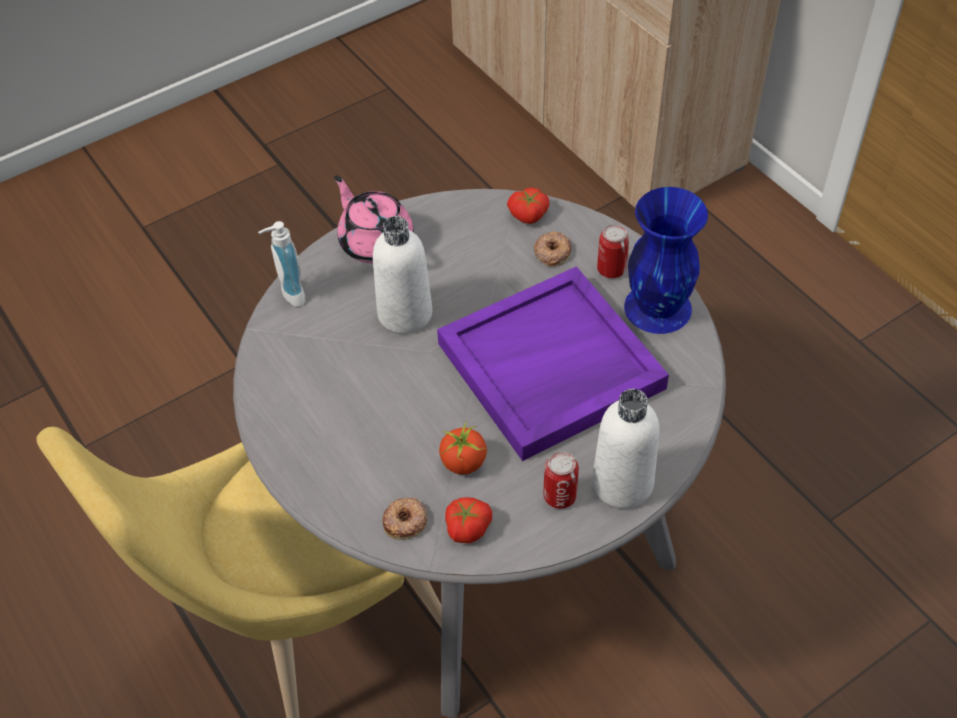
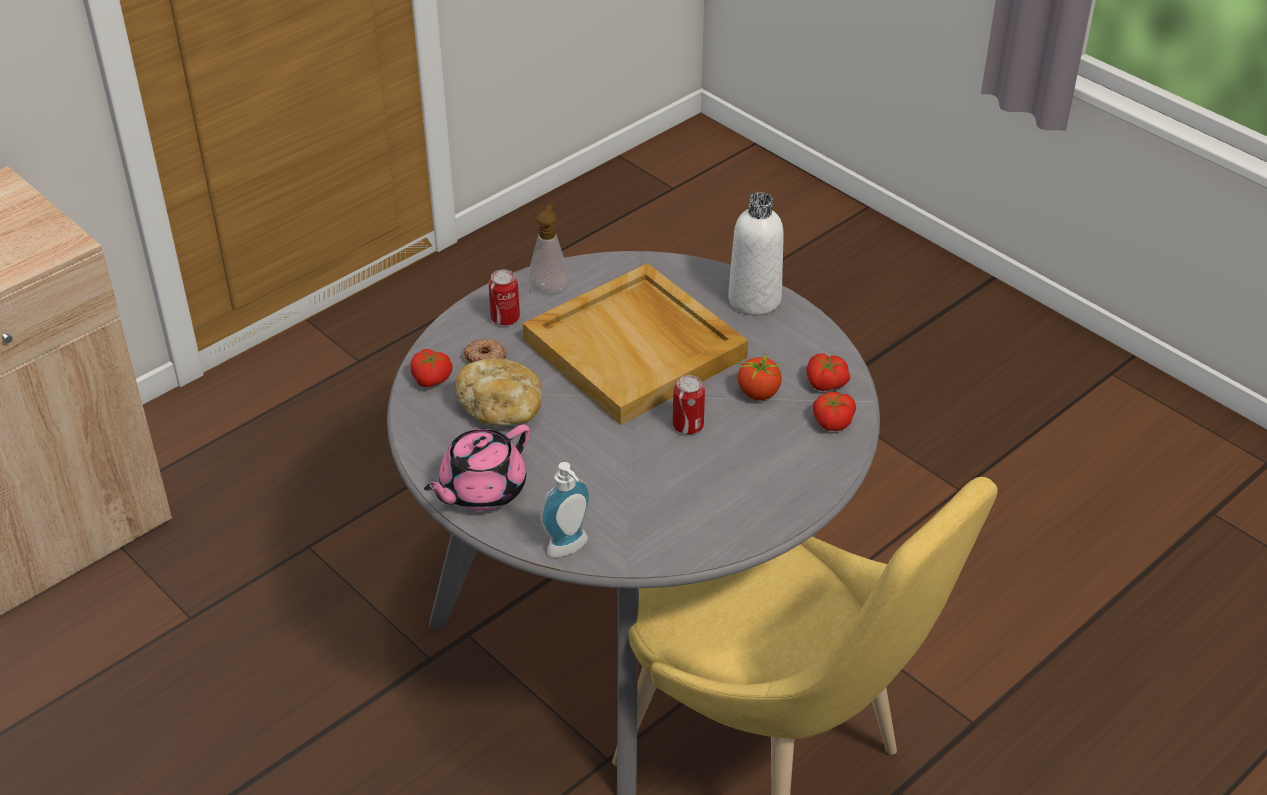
camera: 100 degrees left, 10 degrees down
white bottle [373,216,432,334] -> none
donut [382,498,427,540] -> tomato [813,392,856,431]
purple tray [437,266,669,461] -> beige tray [523,263,748,425]
can [543,451,579,509] -> can moved to [673,375,705,434]
blue vase [624,187,708,334] -> soap dispenser [528,205,570,295]
none -> bread [455,358,542,427]

